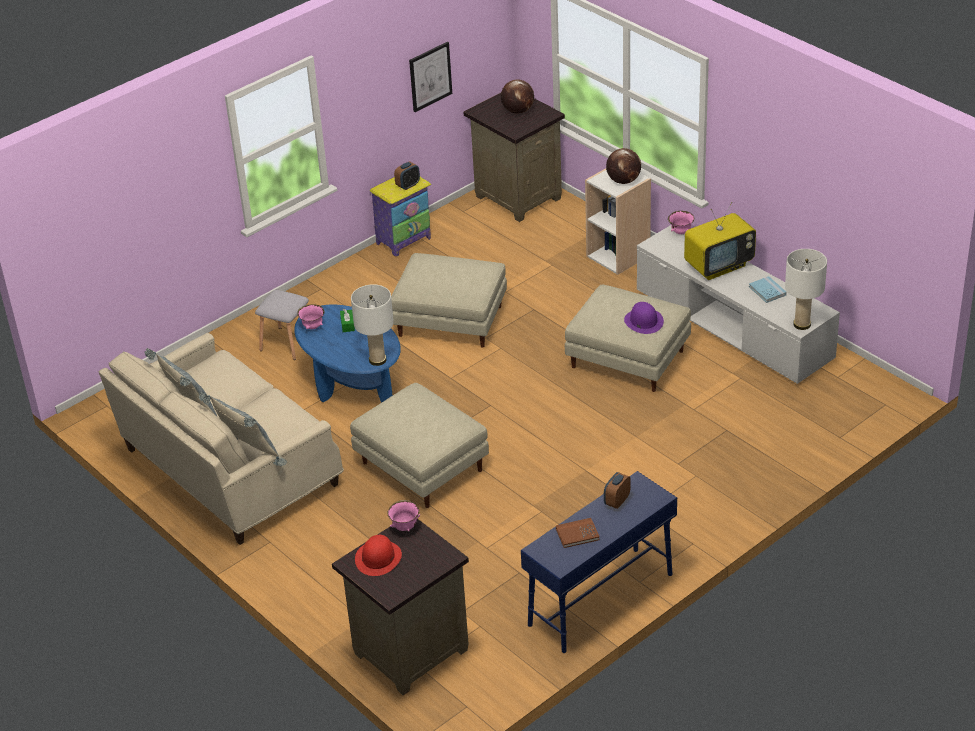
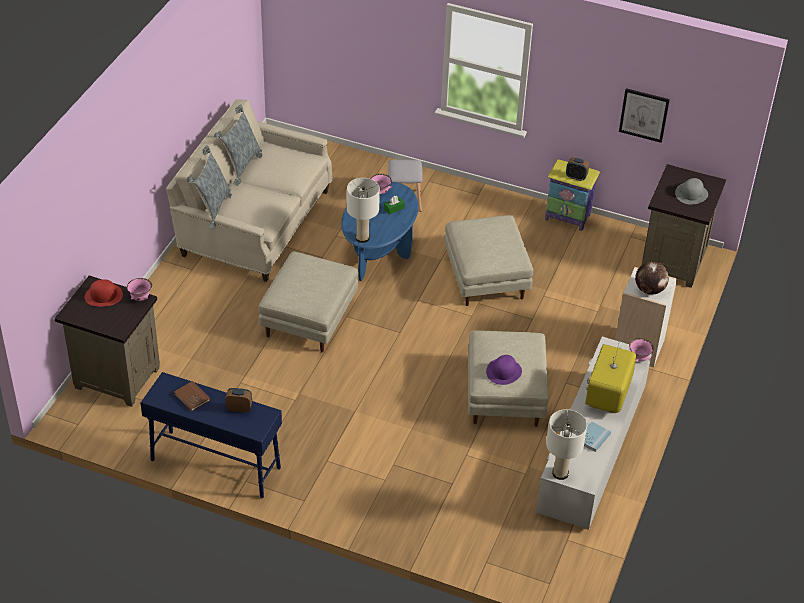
camera: 60 degrees right, 5 degrees up
globe [501,80,534,114] -> grey hat [675,178,708,205]
television [684,202,756,280] -> television turned 75 degrees clockwise [585,341,637,413]

